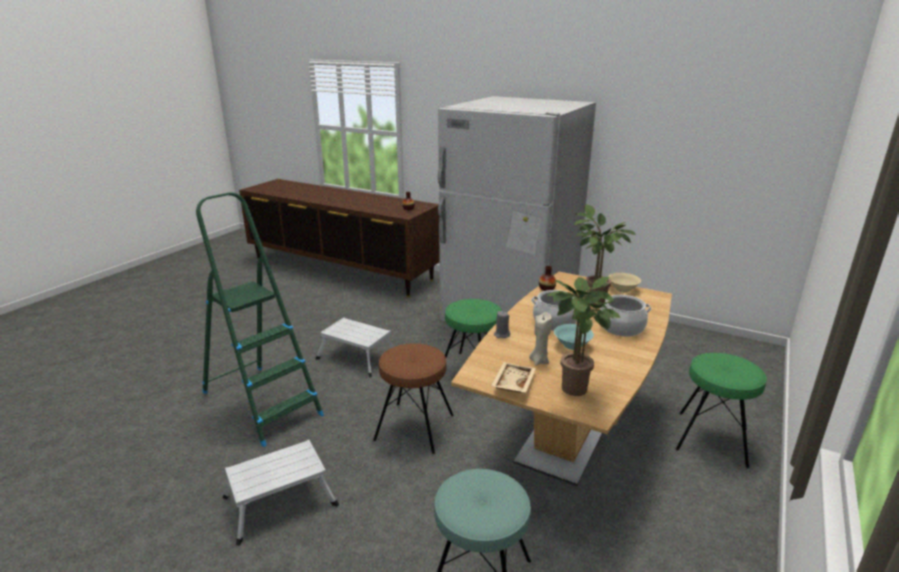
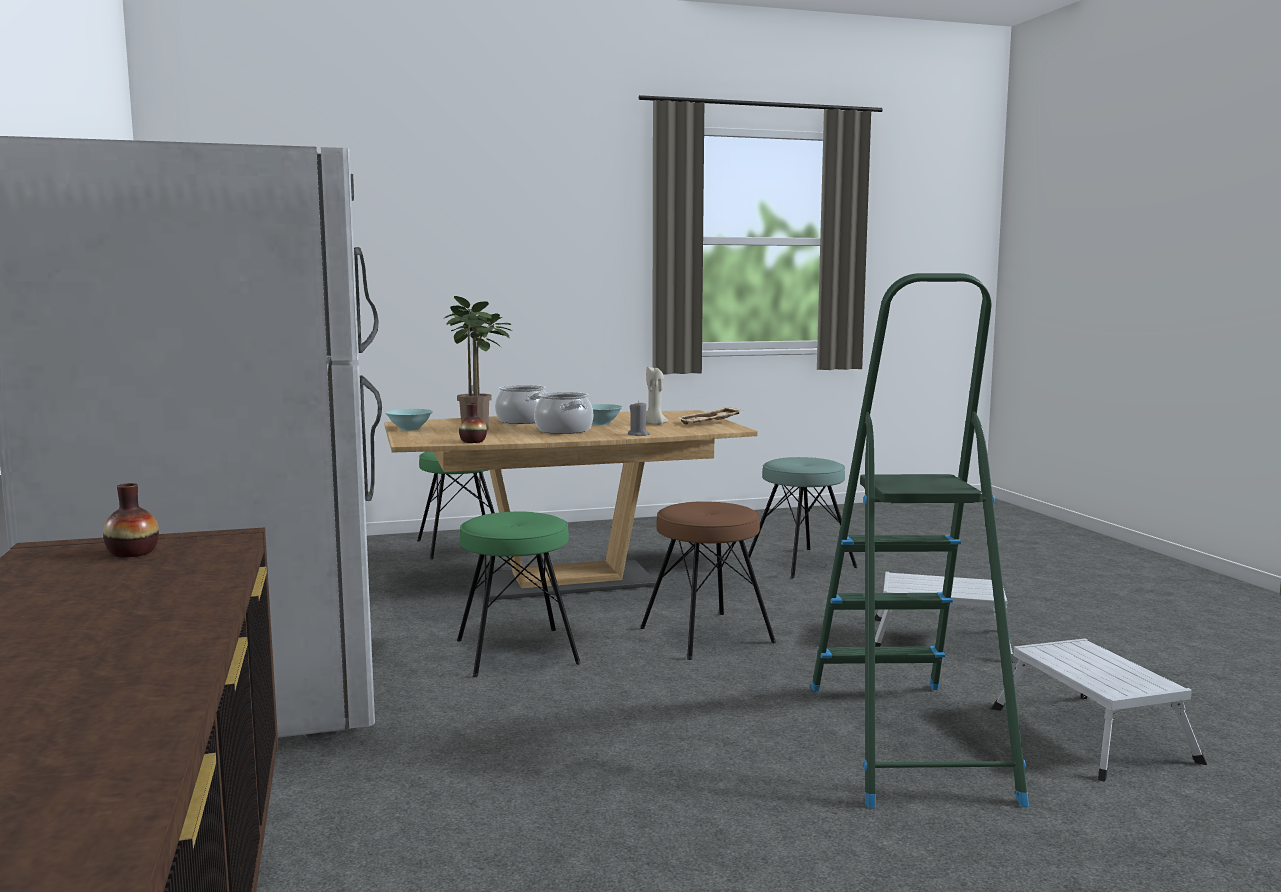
camera: 135 degrees left, 15 degrees down
white step ladder [315,317,394,377] -> white step ladder moved to [991,638,1207,782]
potted plant [547,277,621,396] -> none
beige bowl [608,273,641,293] -> turquoise bowl [385,409,433,431]

